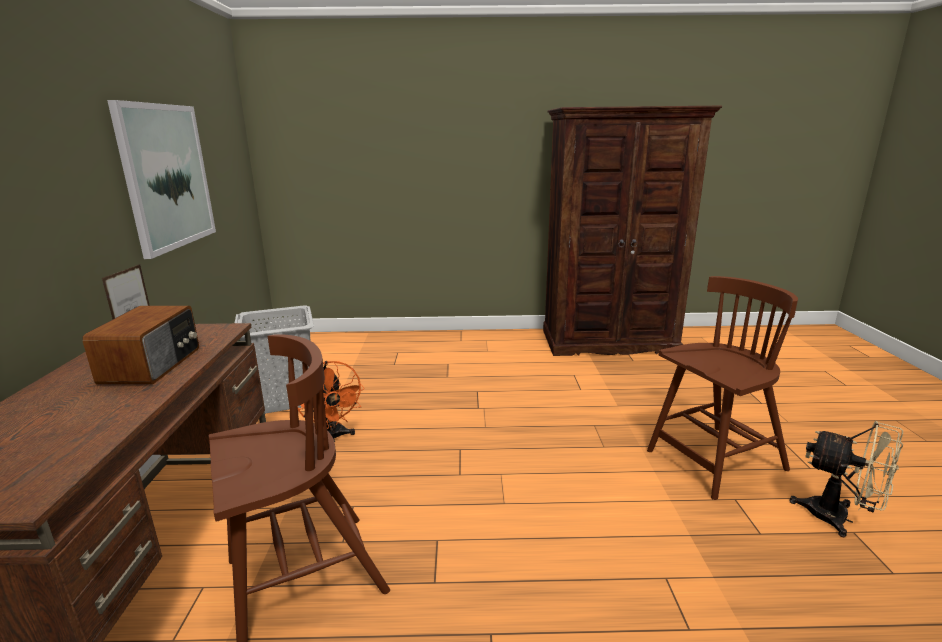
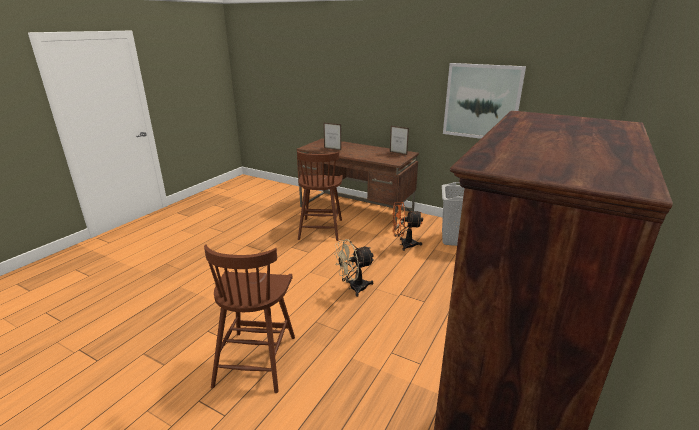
camera: 120 degrees right, 5 degrees up
radio [82,306,199,384] -> none
beige fan [790,421,903,537] -> beige fan moved to [334,239,375,297]
none -> picture frame [323,122,341,150]

